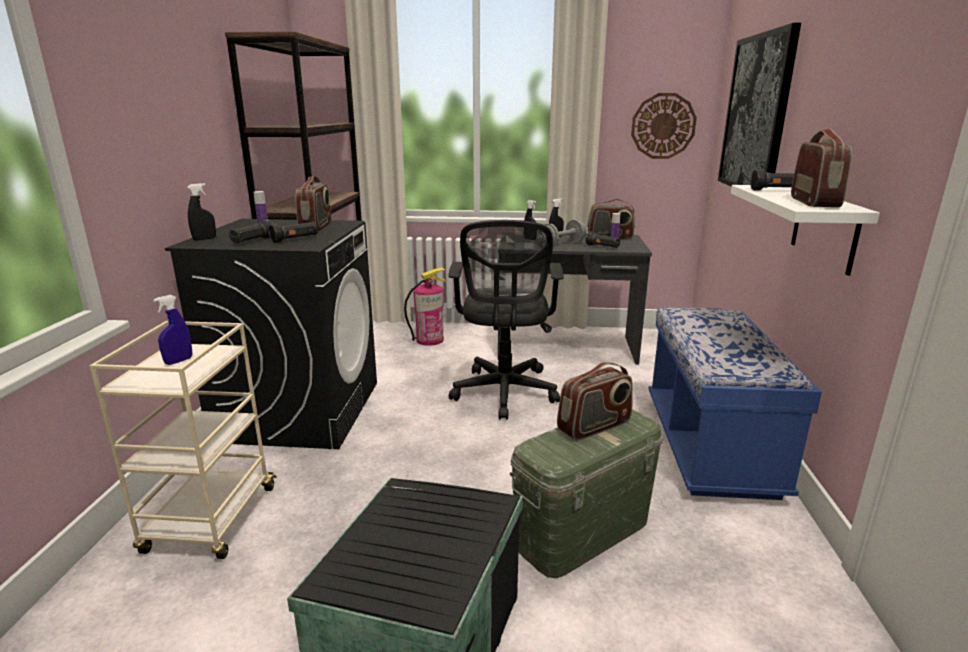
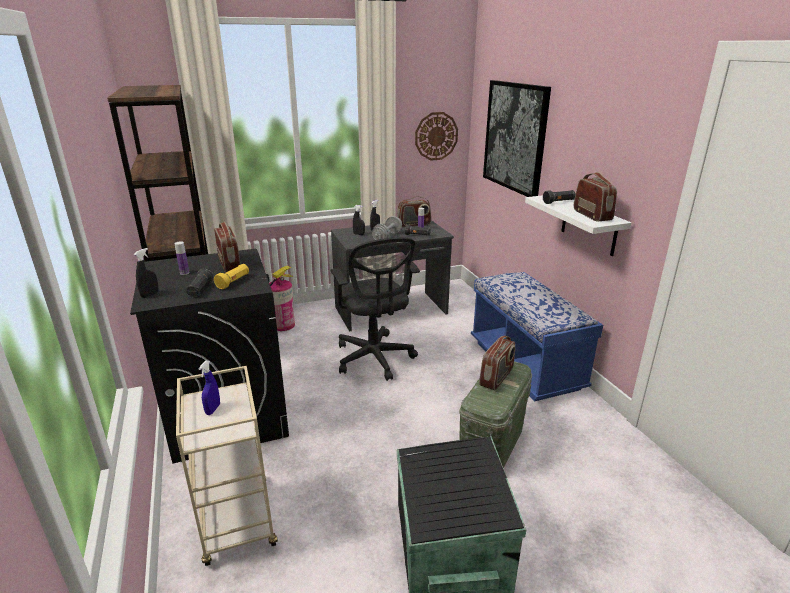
camera: 25 degrees left, 5 degrees up
black flashlight [269,221,318,243] -> yellow flashlight [214,264,249,289]

